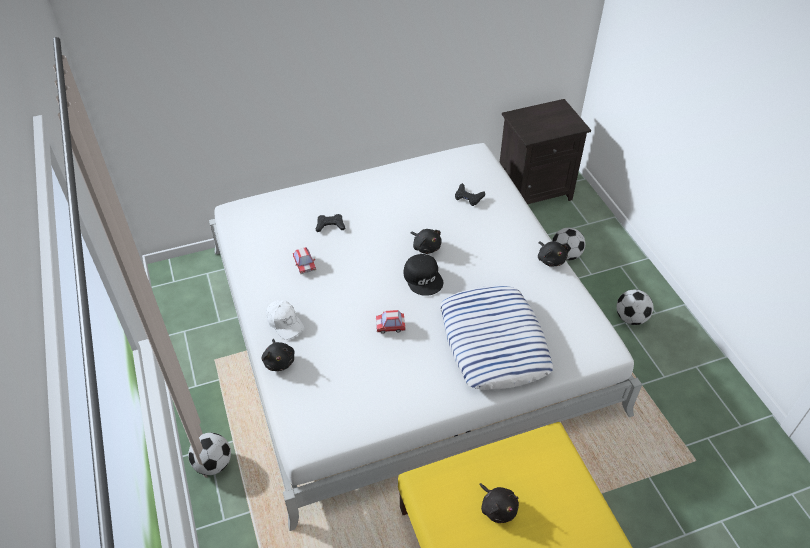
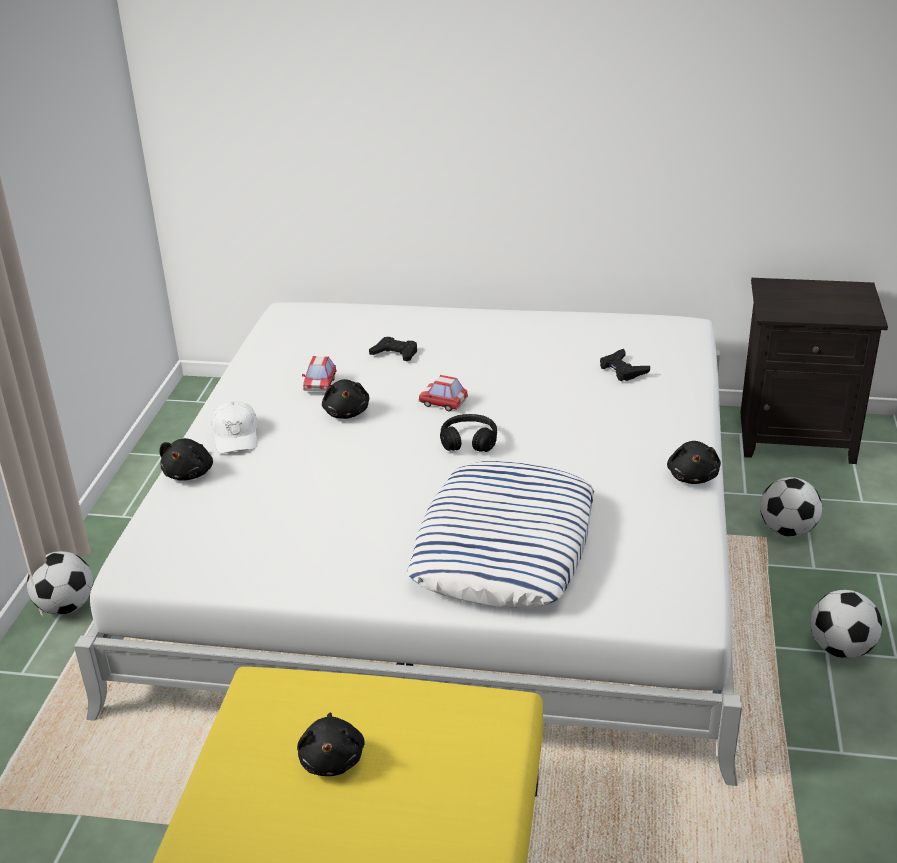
camera: 30 degrees right, 15 degrees down
toy car [376,310,406,334] -> toy car moved to [419,375,468,412]
black cap [403,254,443,296] -> black headphones [440,414,497,452]
black plush toy [411,229,442,254] -> black plush toy moved to [322,379,369,419]

